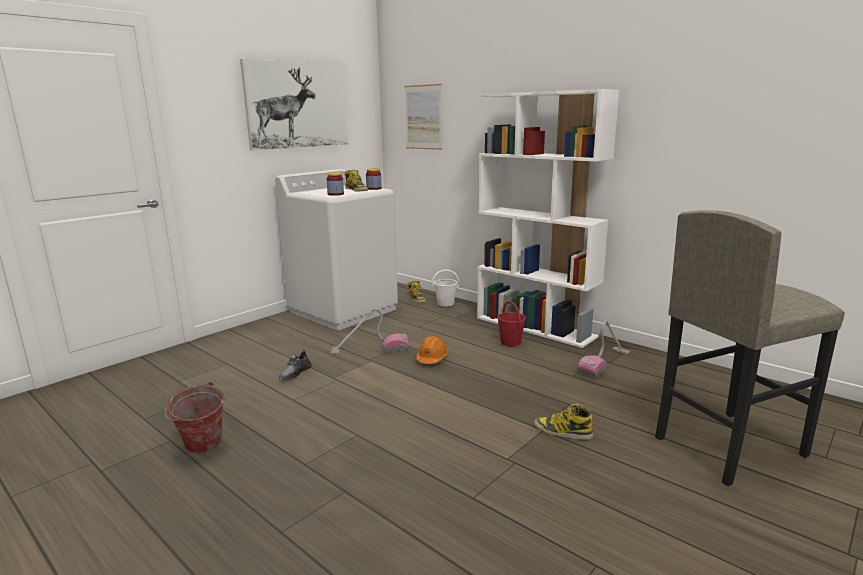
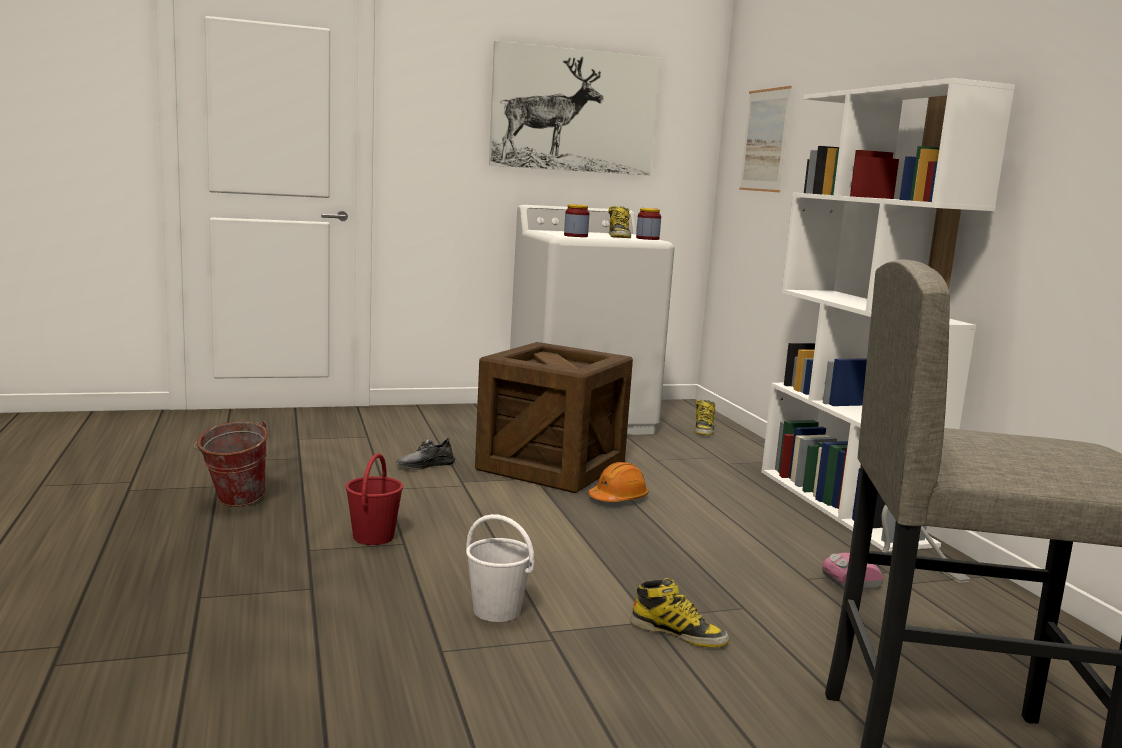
camera: 30 degrees right, 5 degrees down
vacuum cleaner [331,308,409,354] -> crate [475,342,633,493]
white bucket [432,269,459,307] -> white bucket moved to [466,514,534,622]
red bucket [497,301,526,346] -> red bucket moved to [345,453,403,545]
boot [534,404,593,440] -> boot turned 150 degrees clockwise [630,578,729,648]

